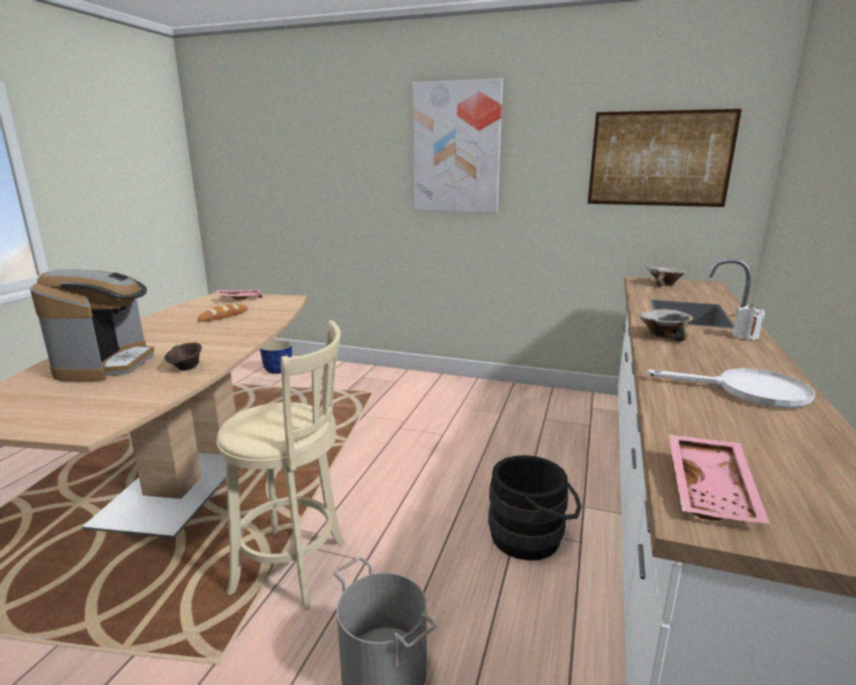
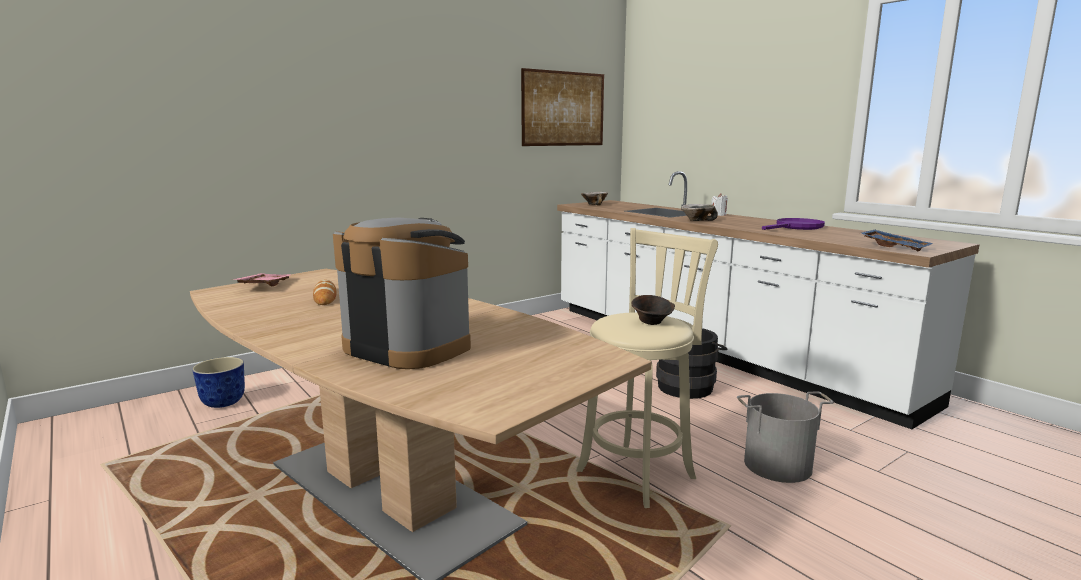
camera: 55 degrees left, 5 degrees down
brown bowl [164,342,202,371] -> brown bowl moved to [632,295,675,325]
picture [413,78,503,213] -> none
white frying pan [647,368,815,408] -> purple frying pan [762,218,825,230]
pink tray [669,435,770,524] -> blue tray [861,230,933,252]

